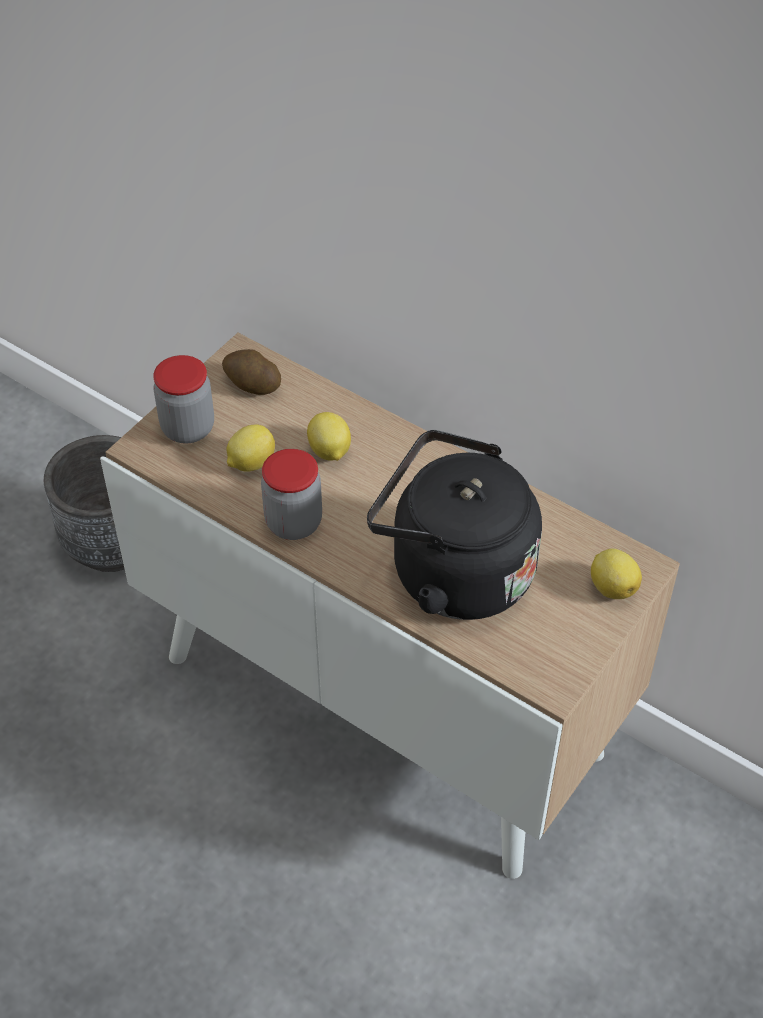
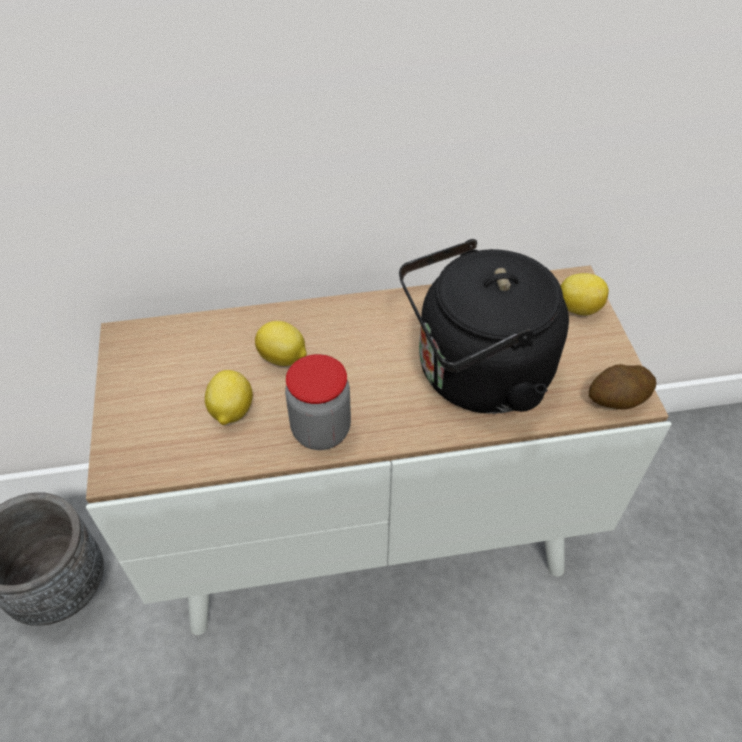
camera: 45 degrees left, 0 degrees up
jar [153,355,214,444] -> none
potato [222,349,281,395] -> potato moved to [589,364,656,410]

